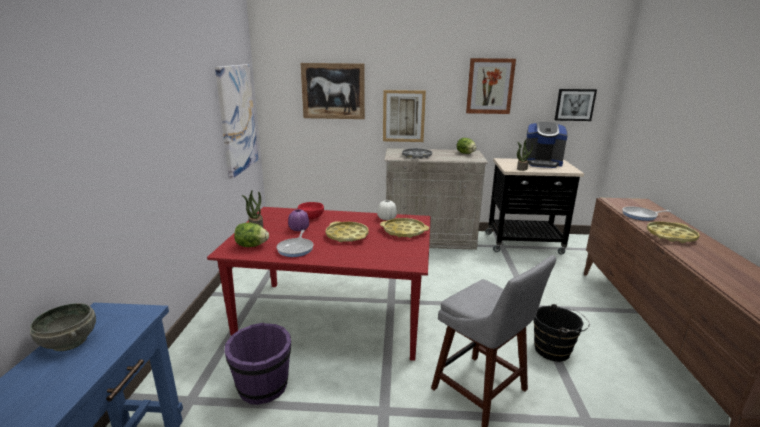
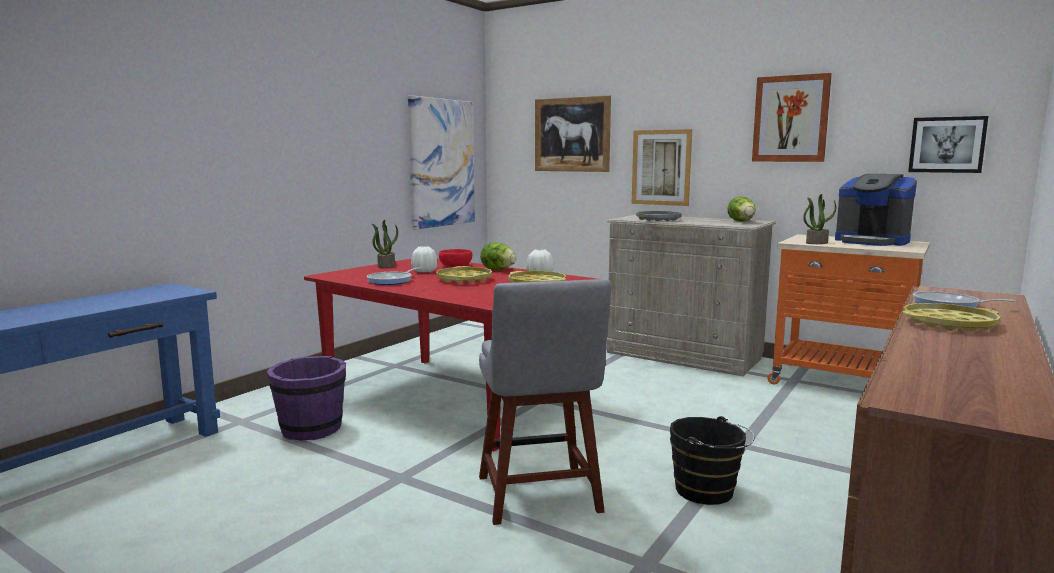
camera: 30 degrees right, 10 degrees down
grey bowl [30,303,96,351] -> none
lettuce [234,222,269,247] -> lettuce moved to [480,242,516,270]
purple vase [288,209,309,231] -> white vase [411,246,437,272]
black cart [485,158,584,255] -> orange cart [767,234,930,384]

